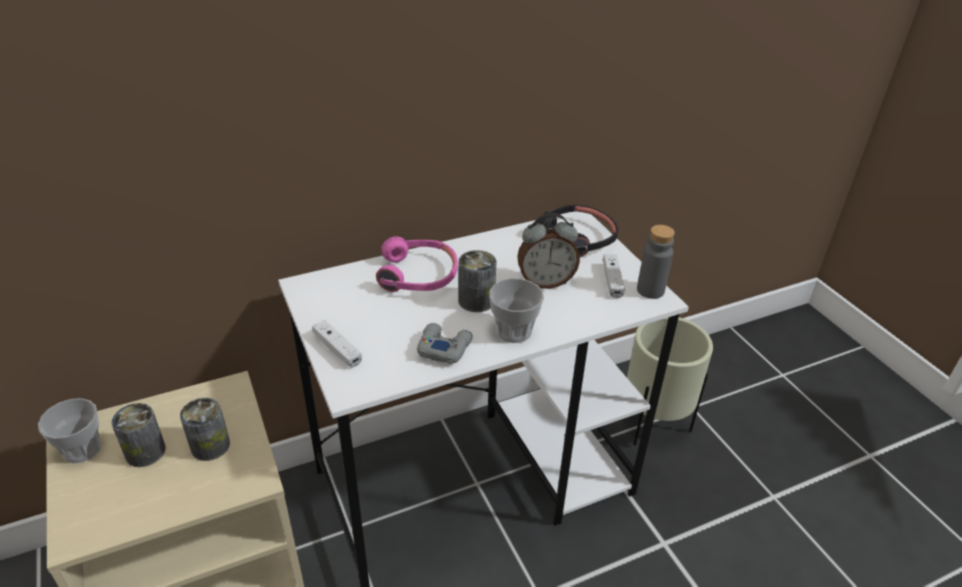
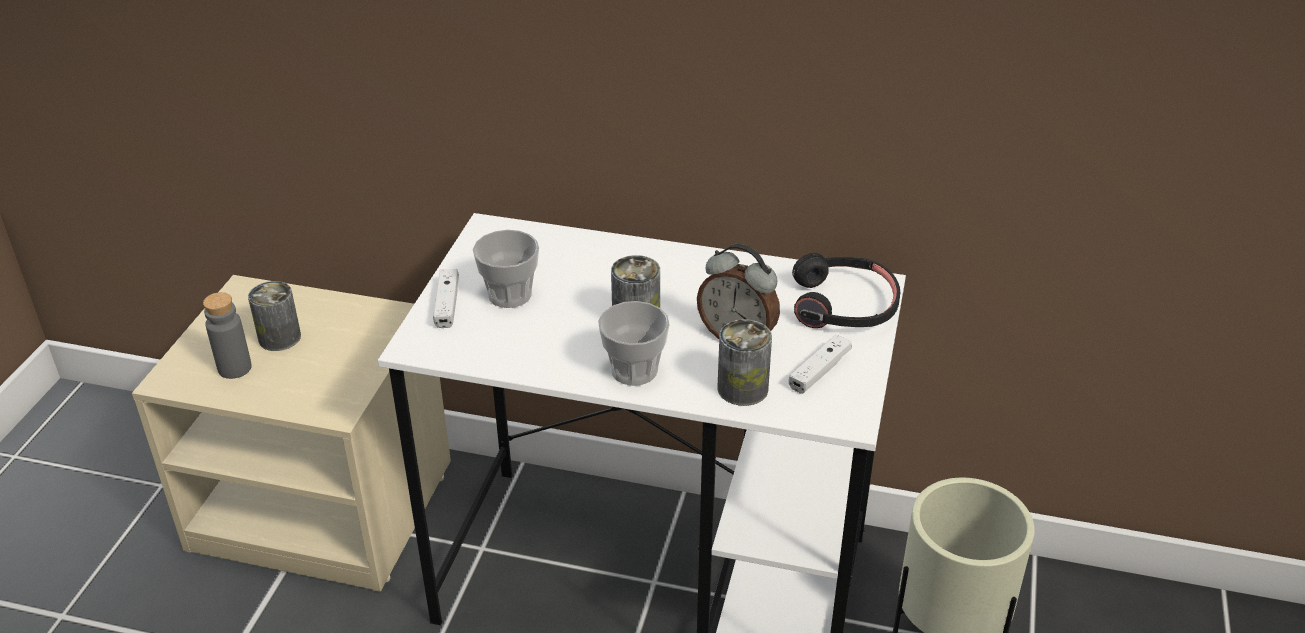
camera: 40 degrees right, 0 degrees up
cup [38,398,101,463] -> cup moved to [473,230,539,308]
can [180,398,230,461] -> can moved to [717,319,772,406]
pink headphones [376,236,458,292] -> none
grey game controller [417,323,473,364] -> none
grey bottle [637,225,675,299] -> grey bottle moved to [203,292,252,379]

